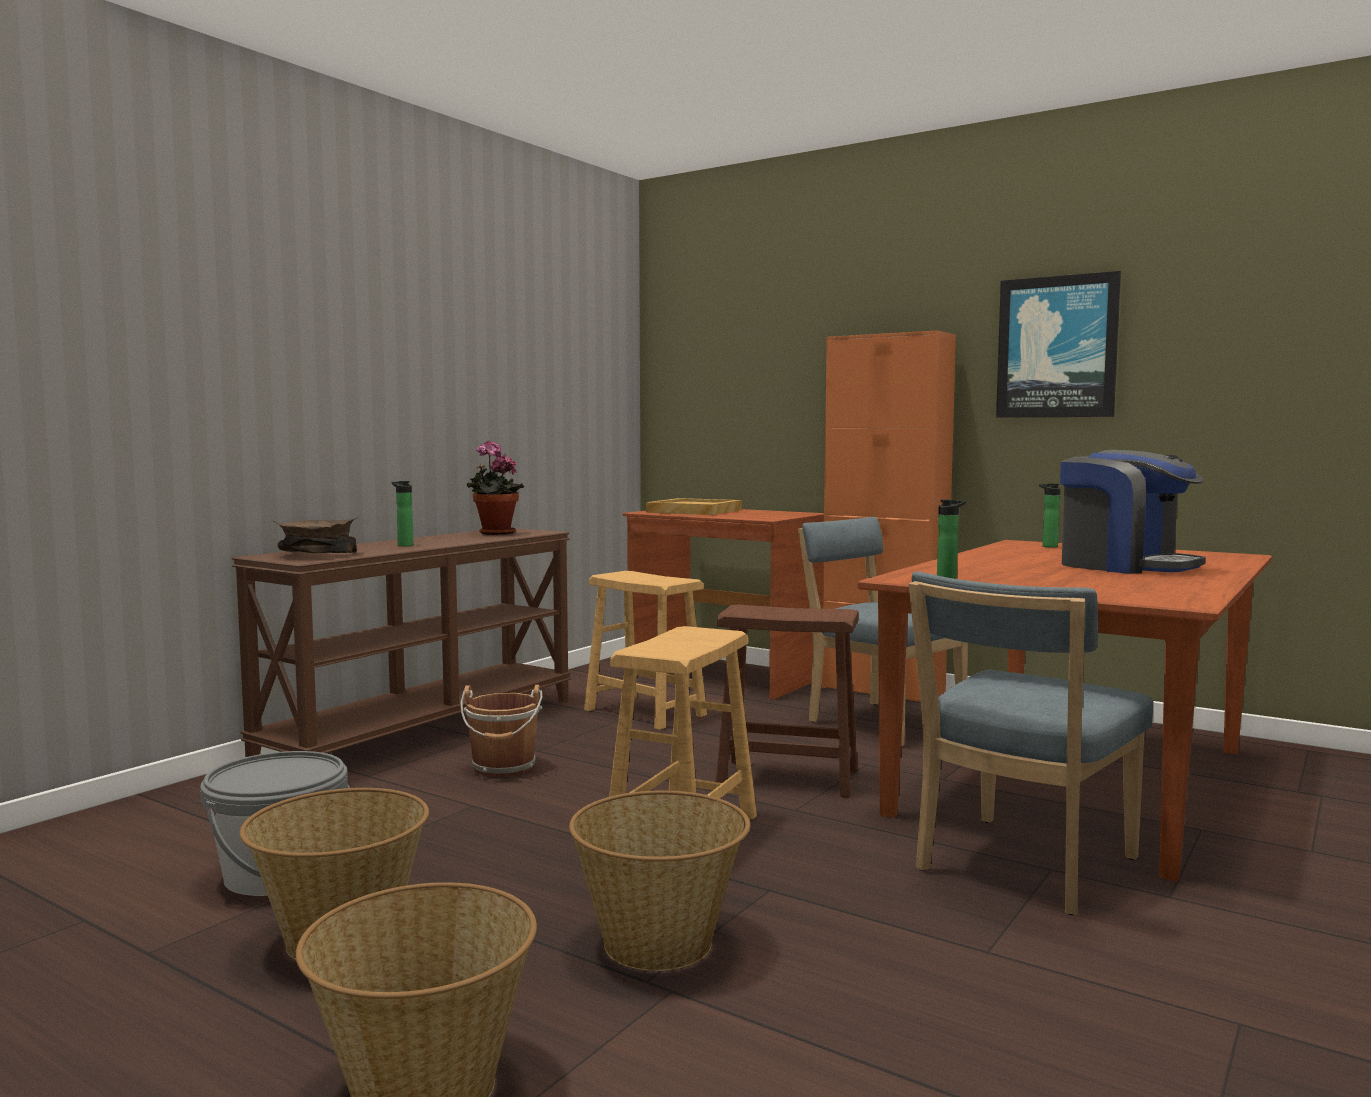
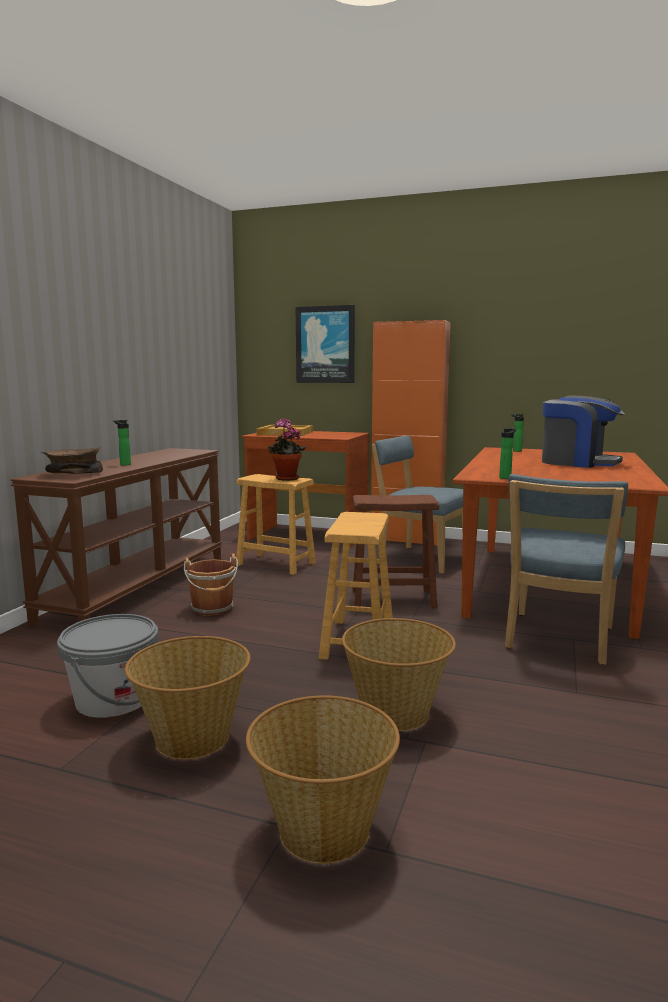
camera: 15 degrees left, 5 degrees up
potted plant [467,440,524,535] -> potted plant moved to [268,418,306,481]
picture [996,271,1121,418] -> picture moved to [296,305,355,383]

